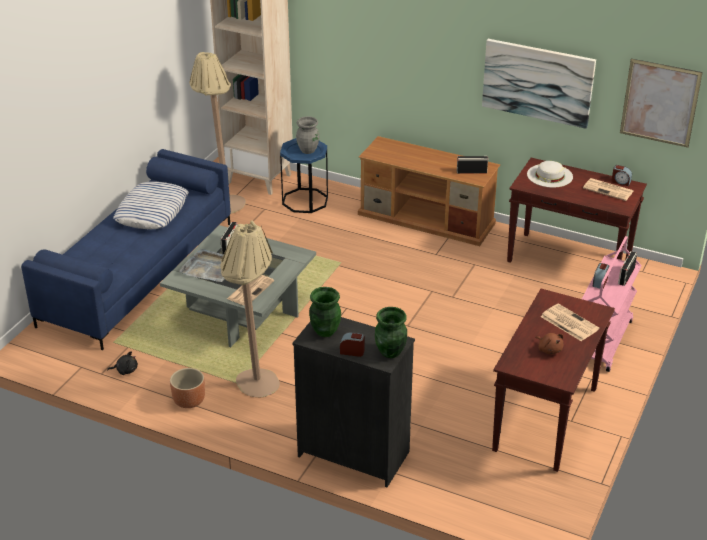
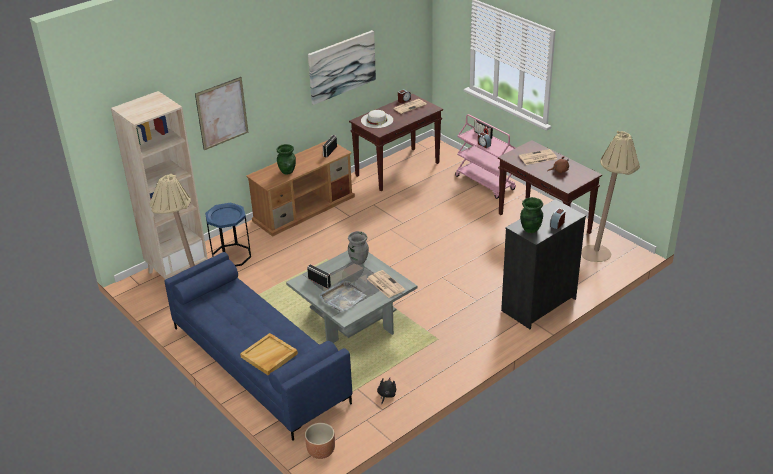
camera: 65 degrees left, 0 degrees up
pillow [114,181,188,229] -> none
brown planter [170,368,205,408] -> brown planter moved to [305,423,335,459]
beige floor lamp [220,220,280,397] -> beige floor lamp moved to [581,131,640,262]
grey vase [296,116,319,154] -> grey vase moved to [348,231,369,265]
green vase [375,307,407,358] -> green vase moved to [276,144,296,175]
picture [620,59,703,148] -> picture moved to [195,77,248,150]
none -> beige tray [240,333,298,376]

